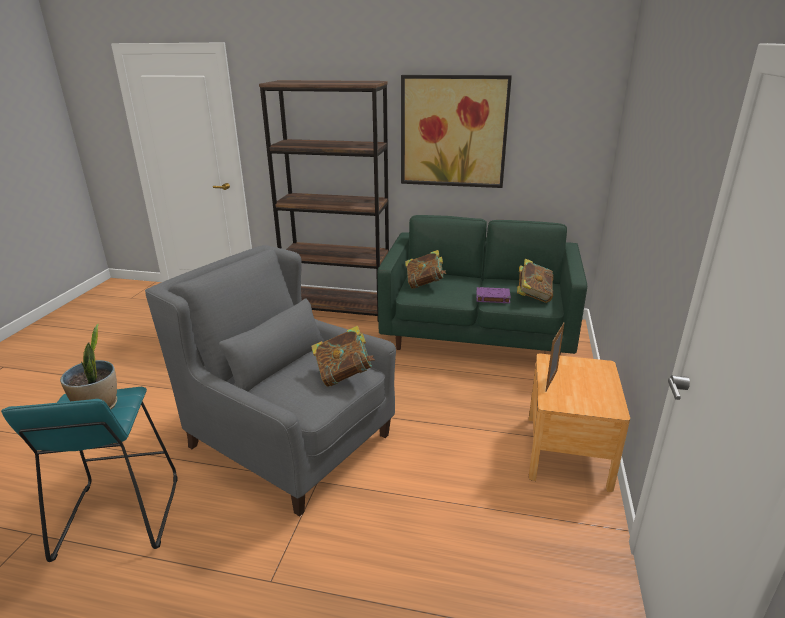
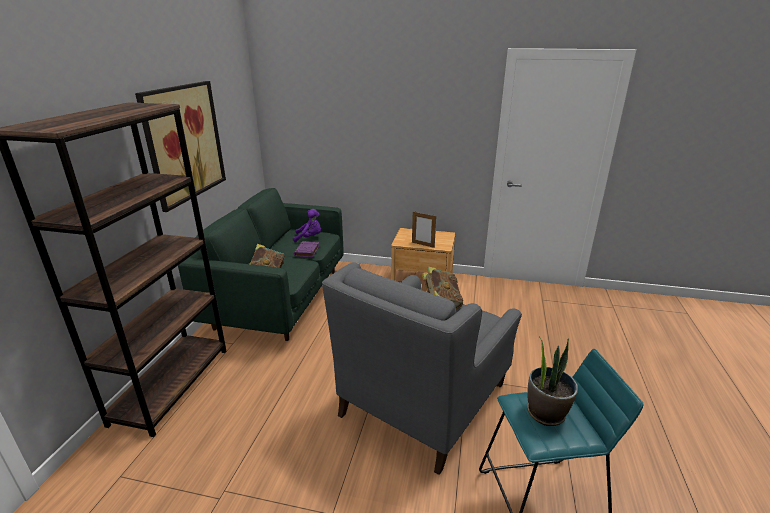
camera: 90 degrees left, 0 degrees up
book [517,259,553,303] -> purple plush toy [293,209,321,242]

